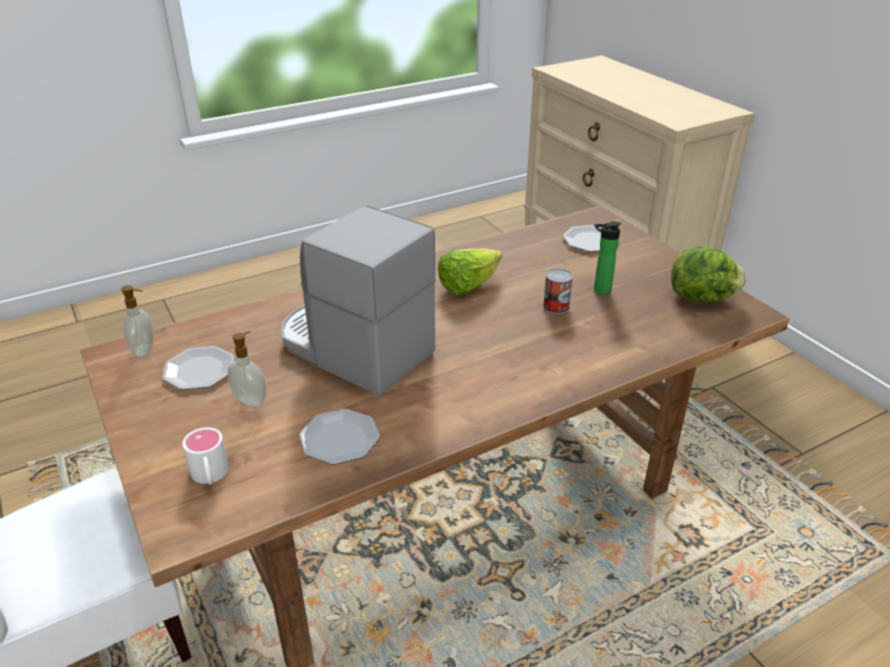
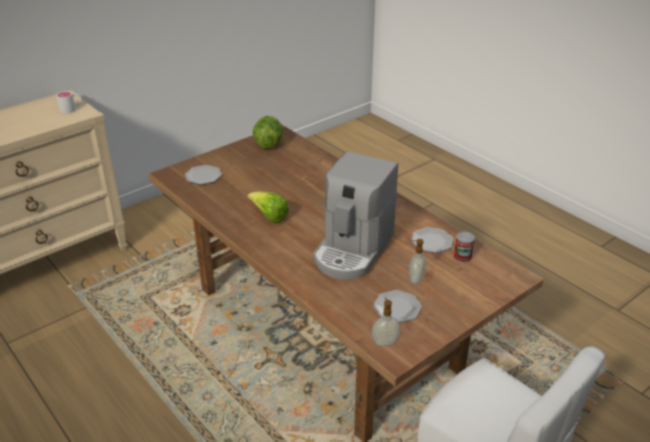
camera: 100 degrees left, 0 degrees up
white mug [183,427,229,485] -> white mug moved to [56,91,82,114]
can [543,268,573,314] -> can moved to [454,231,475,263]
bottle [594,221,621,295] -> none

